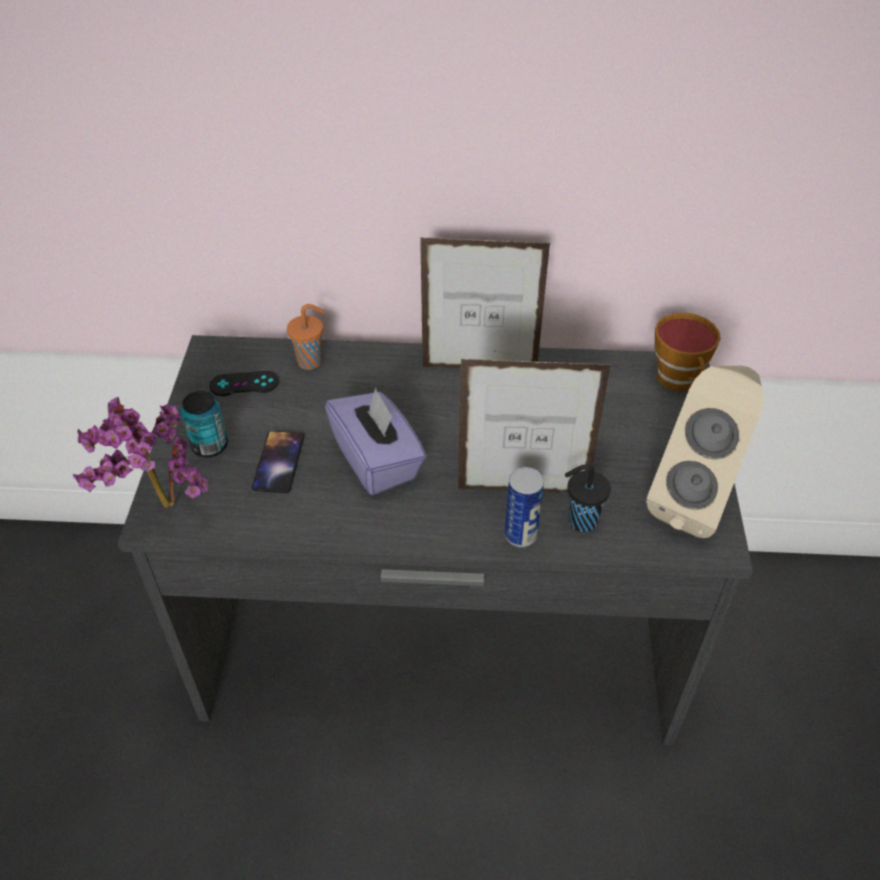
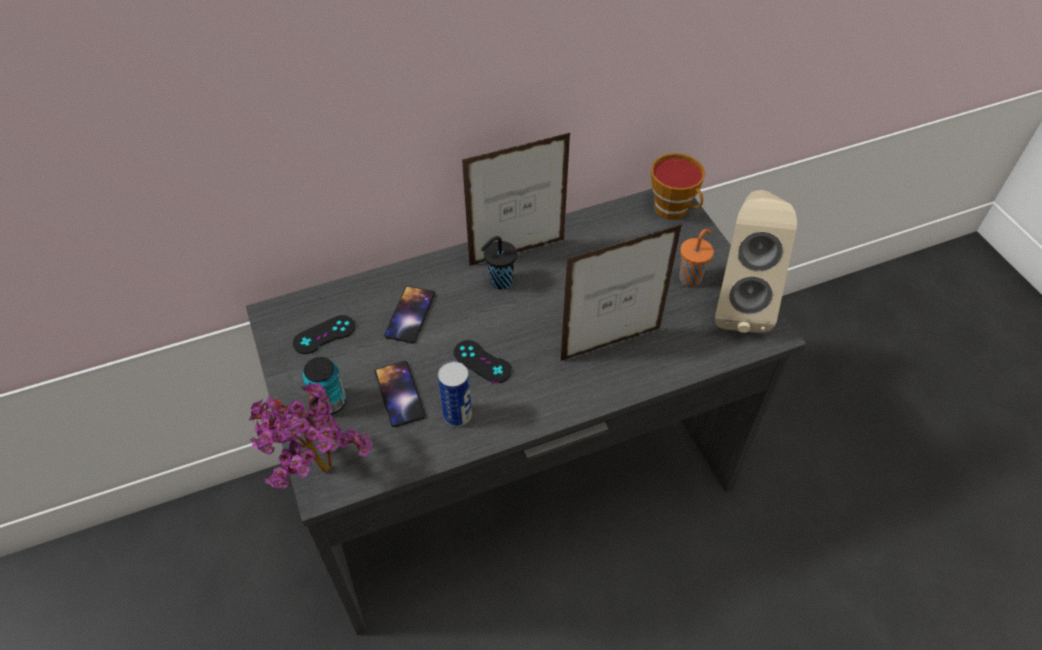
camera: 25 degrees left, 5 degrees up
orange cup [287,304,325,370] -> orange cup moved to [679,229,714,287]
purple tissue box [325,387,426,495] -> black game controller [453,340,512,383]
can [505,467,544,548] -> can moved to [438,361,472,427]
black cup [565,464,611,532] -> black cup moved to [481,236,517,290]
none -> phone [384,286,435,343]

